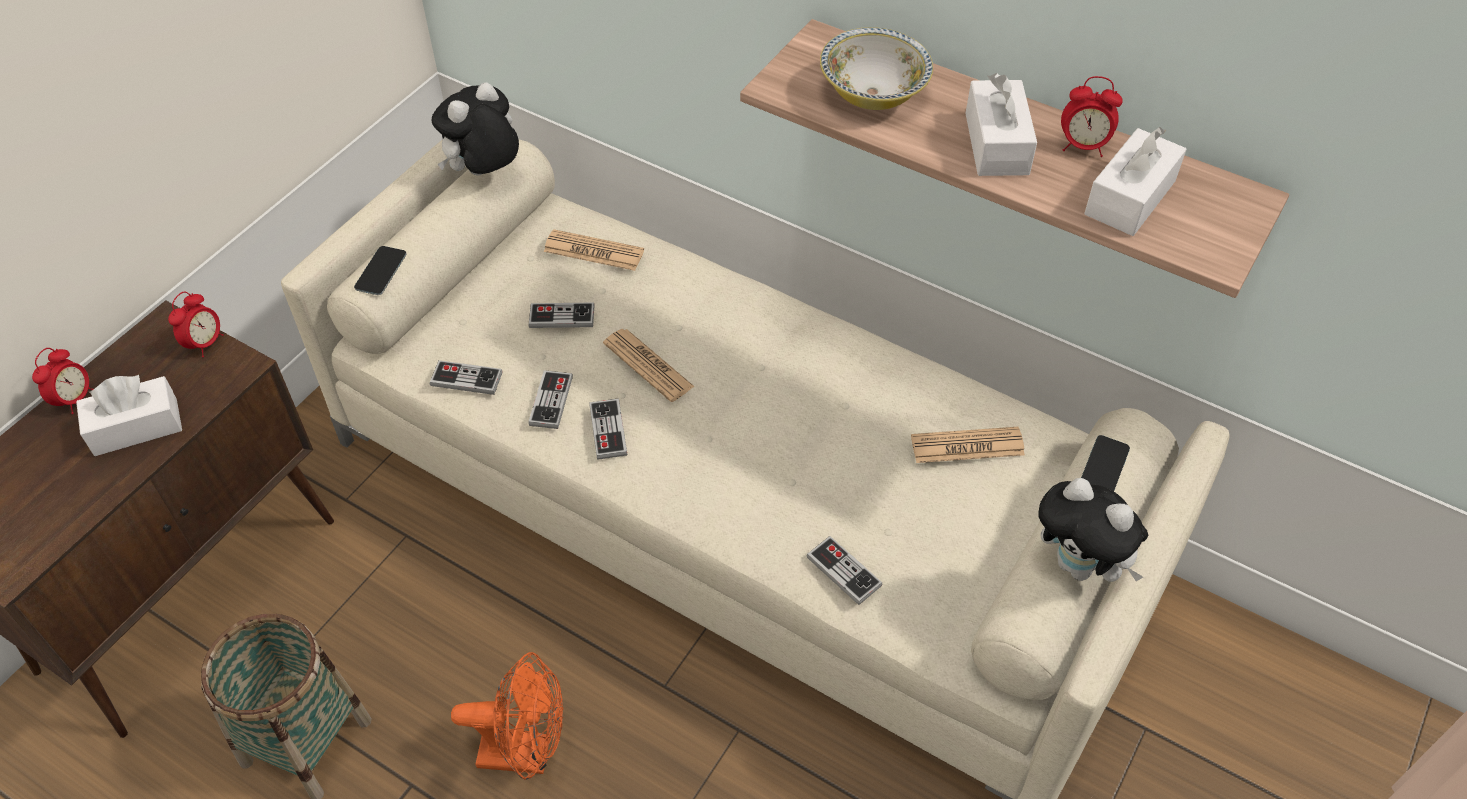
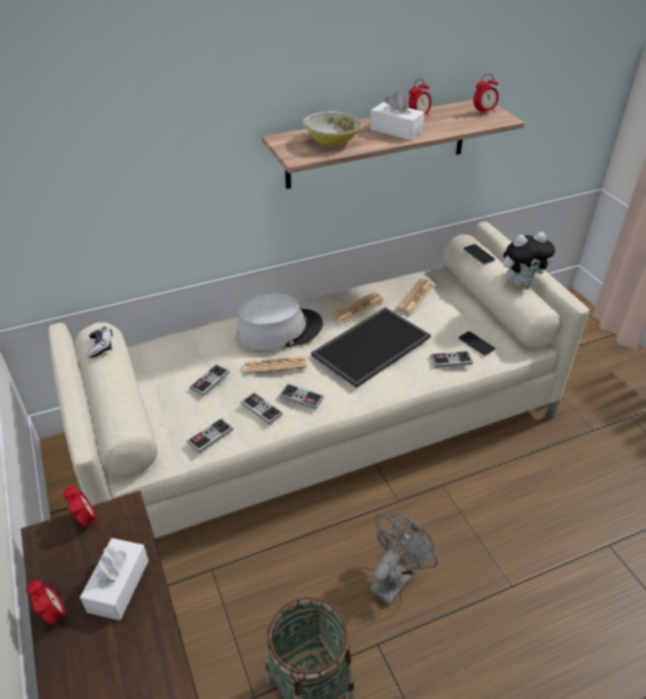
camera: 55 degrees left, 10 degrees down
phone [354,246,406,295] -> phone moved to [459,331,495,356]
plush toy [432,82,519,176] -> game controller [87,327,113,358]
orange fan [451,652,564,780] -> grey fan [370,514,437,605]
newspaper [544,229,644,271] -> newspaper moved to [332,292,385,323]
white tissue box [1084,127,1187,236] -> none
none -> grey hat [236,293,323,350]
none -> tray [311,307,431,388]
none -> alarm clock [473,74,499,115]

